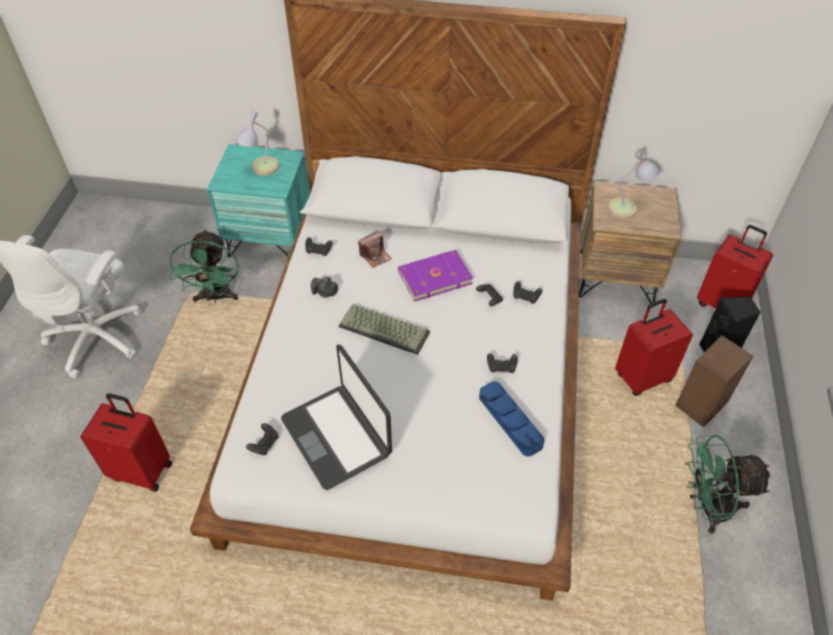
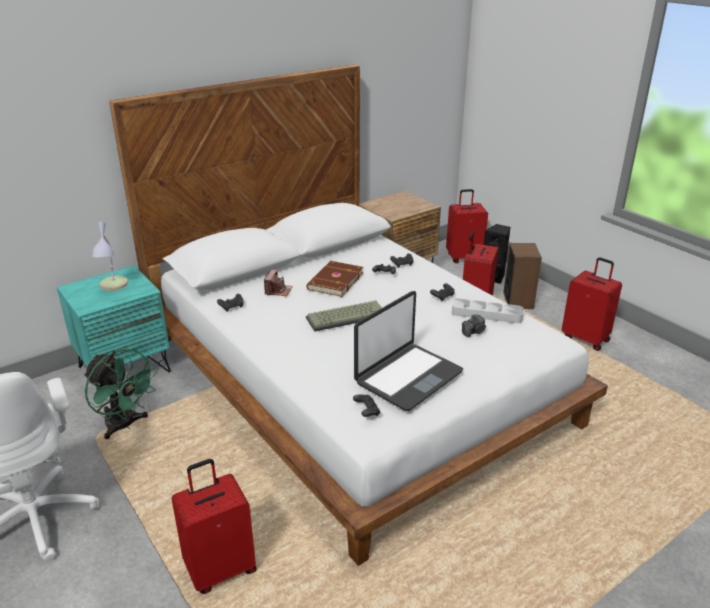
camera: 45 degrees left, 20 degrees down
laptop [281,344,392,490] -> laptop turned 60 degrees counterclockwise [354,291,463,411]
camera [311,277,338,298] -> camera moved to [462,314,486,337]
purple book [398,250,473,302] -> brown book [307,261,363,297]
blue tray [479,381,545,456] -> grey tray [452,298,524,323]
table lamp [608,149,659,219] -> none
green fan [685,435,770,534] -> red suitcase [562,257,622,351]

